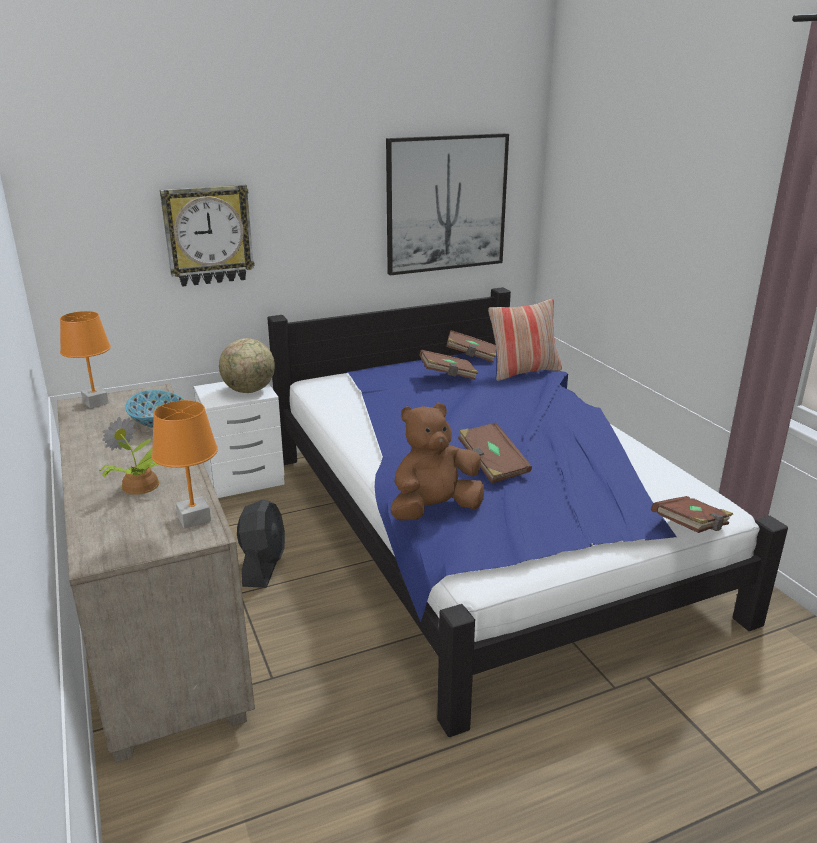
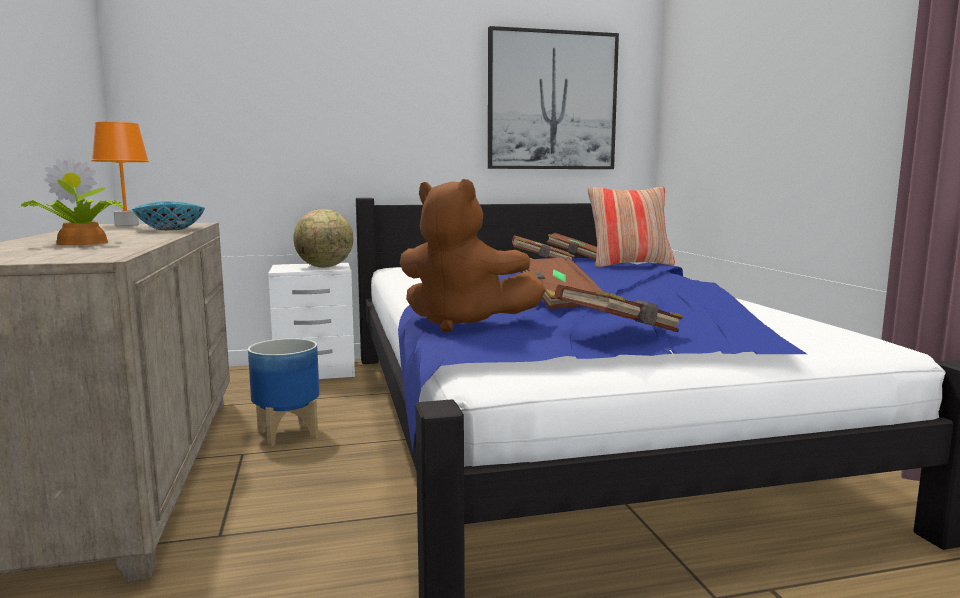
camera: 10 degrees right, 15 degrees down
orange table lamp [152,400,218,529] -> none
wall clock [160,185,255,287] -> none
black fan [237,500,285,588] -> planter [248,338,319,447]
brown plush toy [391,403,484,521] -> brown plush toy turned 135 degrees counterclockwise [400,179,546,333]
brown book [651,496,733,533] -> brown book moved to [555,285,684,332]

